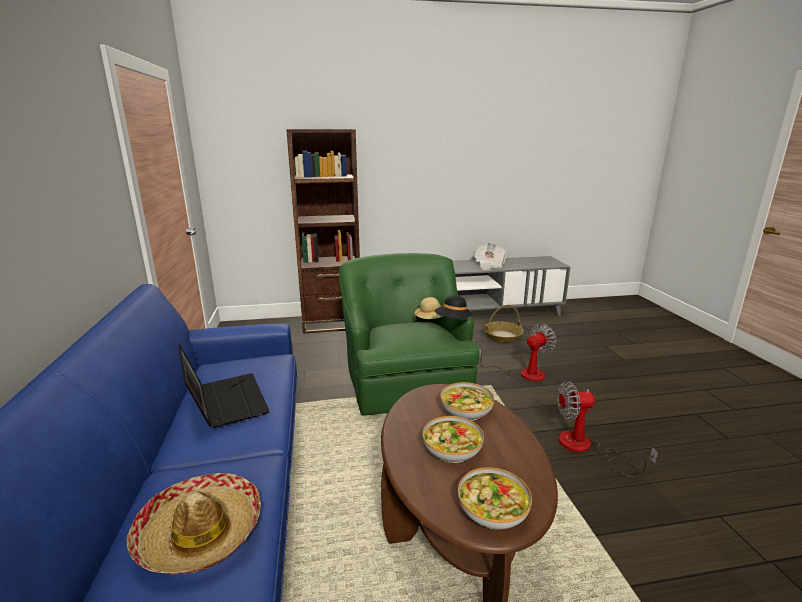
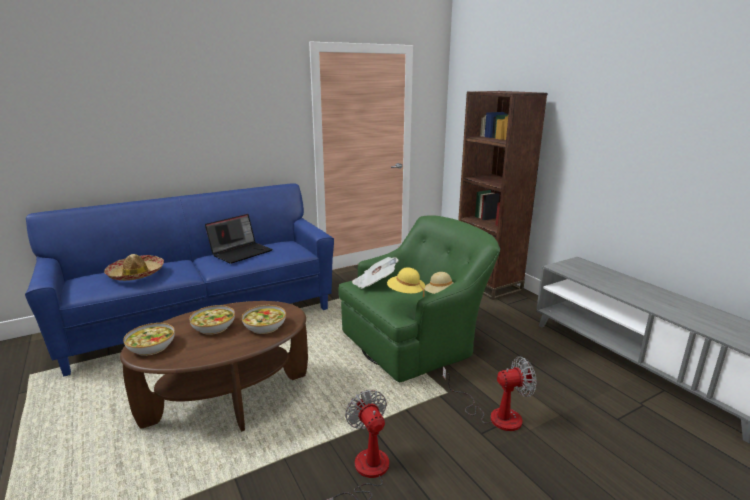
camera: 70 degrees right, 0 degrees up
black hat [435,295,473,319] -> yellow hat [387,267,425,297]
newspaper [474,243,507,270] -> newspaper moved to [352,257,398,289]
fan [479,324,557,382] -> fan turned 45 degrees counterclockwise [443,356,537,431]
basket [484,305,523,343] -> none

